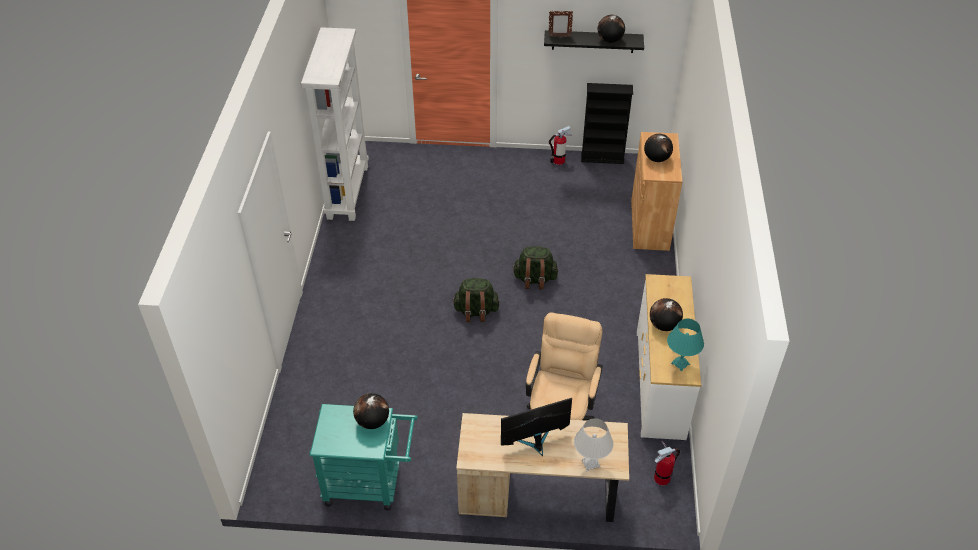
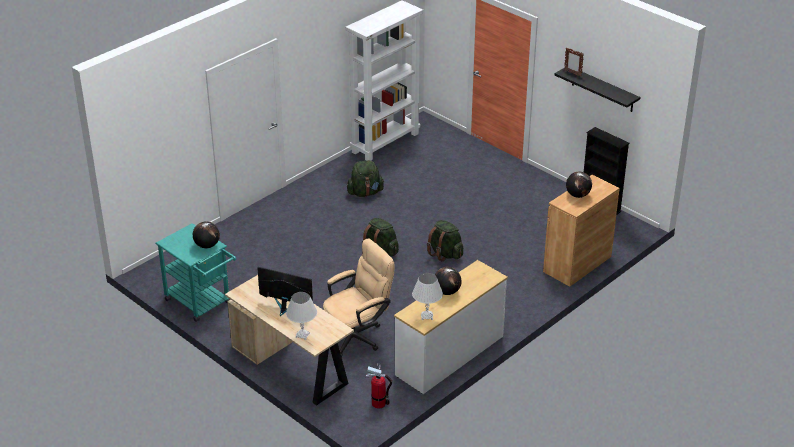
camera: 40 degrees right, 10 degrees down
fire extinguisher [549,126,572,165] -> none
globe [597,15,625,43] -> none
turquoise table lamp [667,319,704,371] -> white table lamp [412,273,443,320]
none -> green backpack [347,160,384,197]

